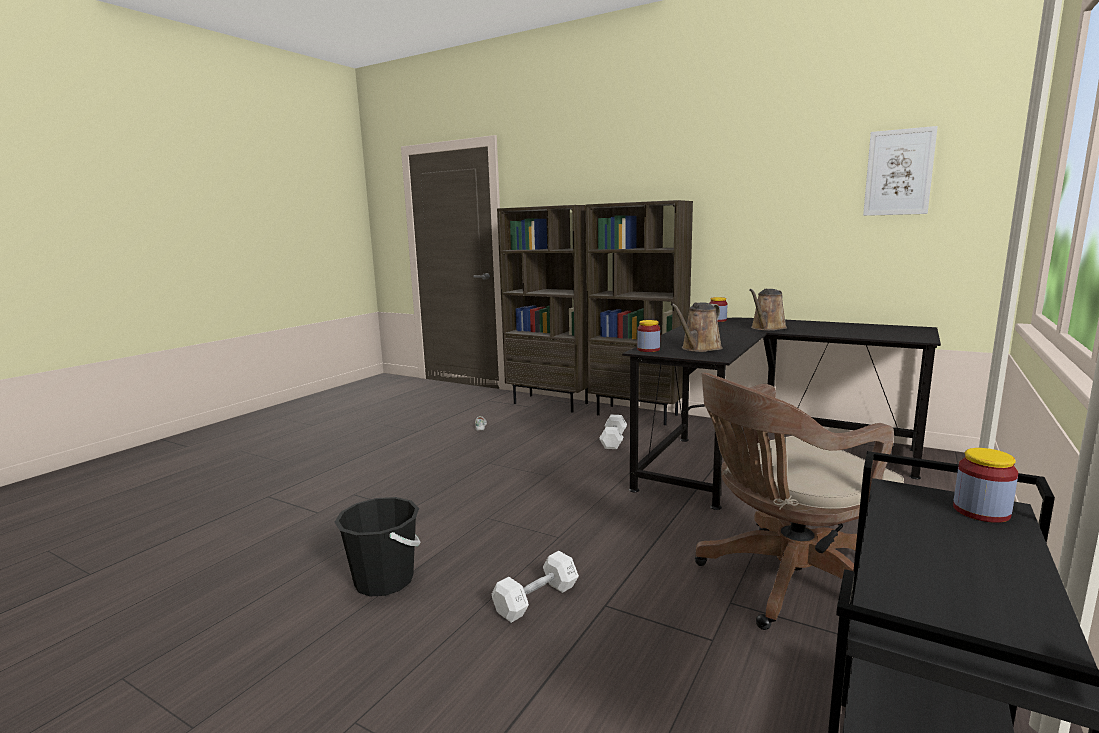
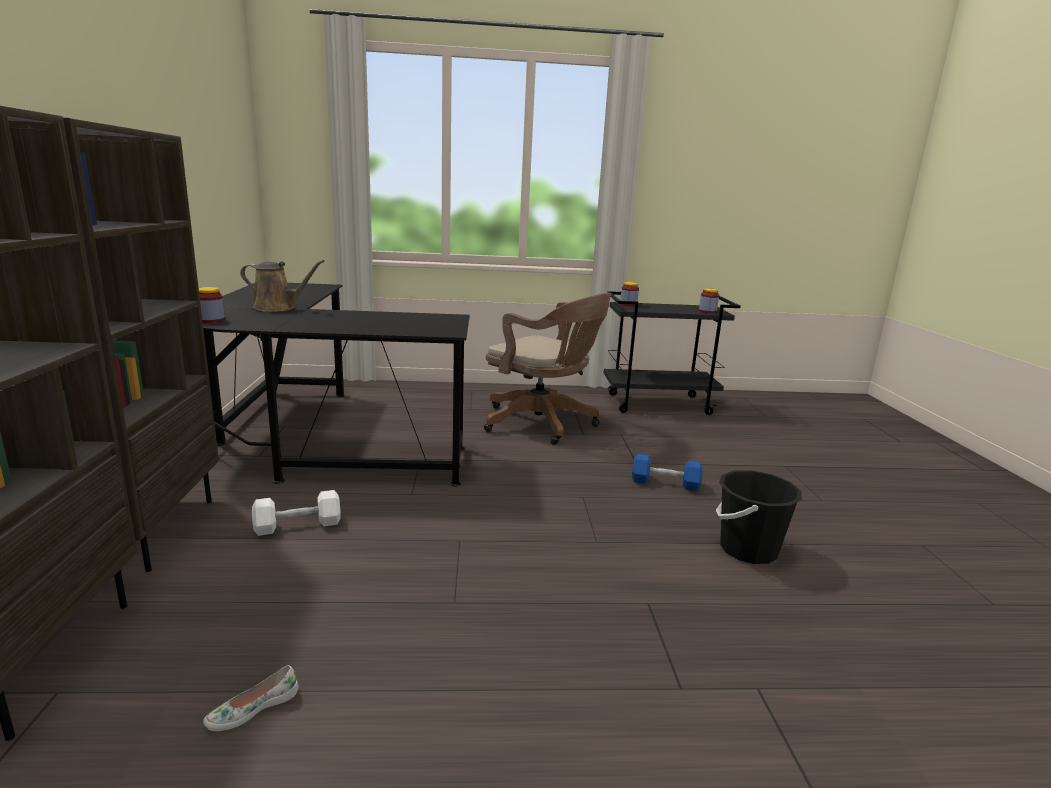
camera: 125 degrees left, 5 degrees up
white dumbbell [492,551,579,623] -> blue dumbbell [632,454,703,491]
jar [637,320,660,352] -> jar moved to [699,288,719,313]
brown watering can [671,303,723,352] -> none
picture [863,126,938,216] -> none

